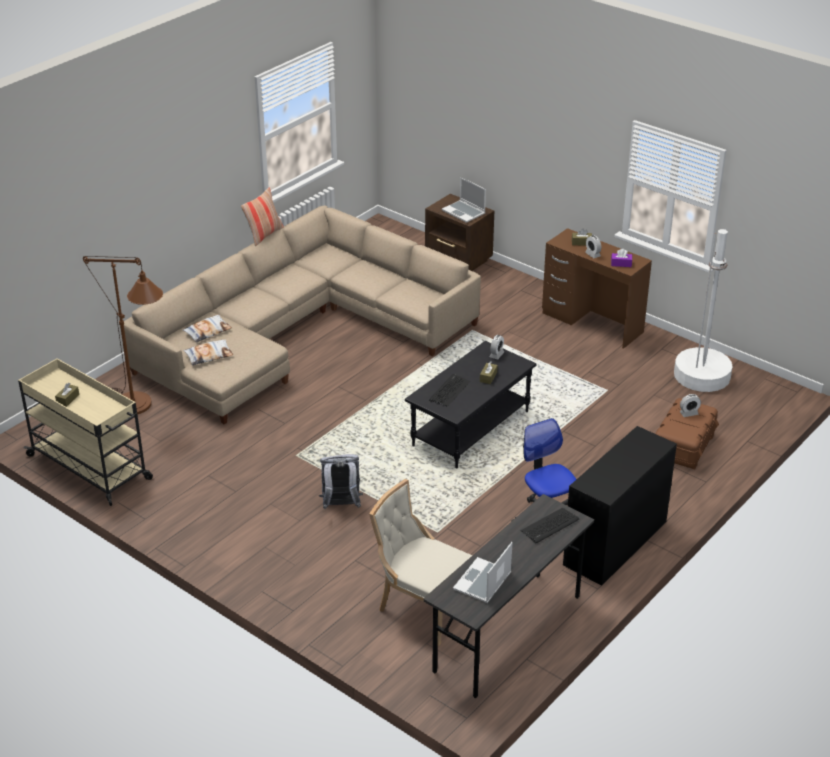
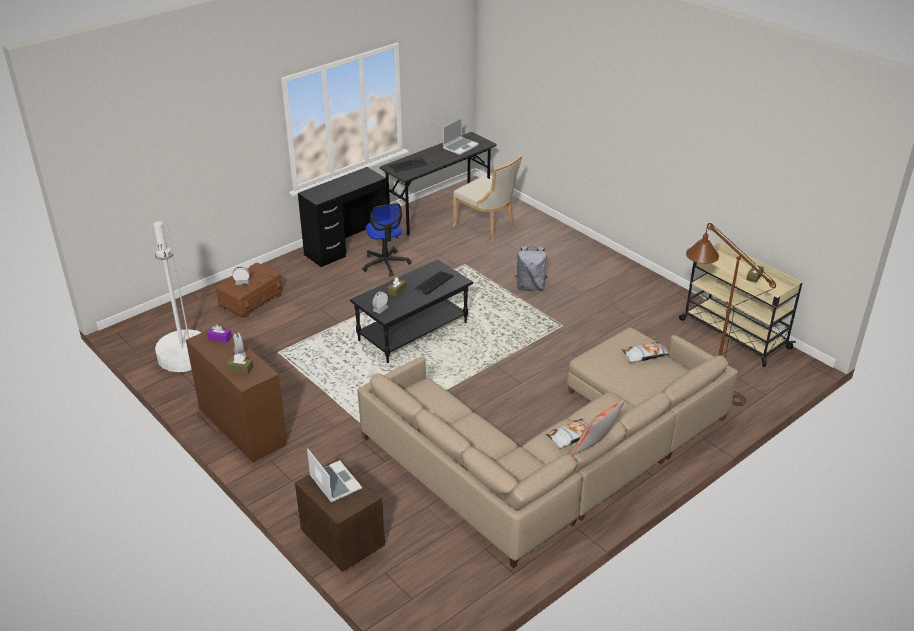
camera: 170 degrees left, 0 degrees up
pillow [183,315,232,343] -> pillow moved to [546,418,588,448]

